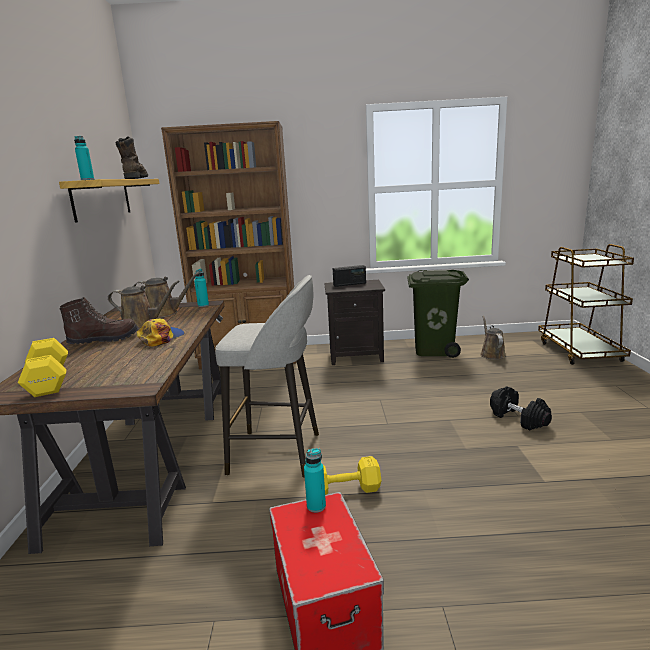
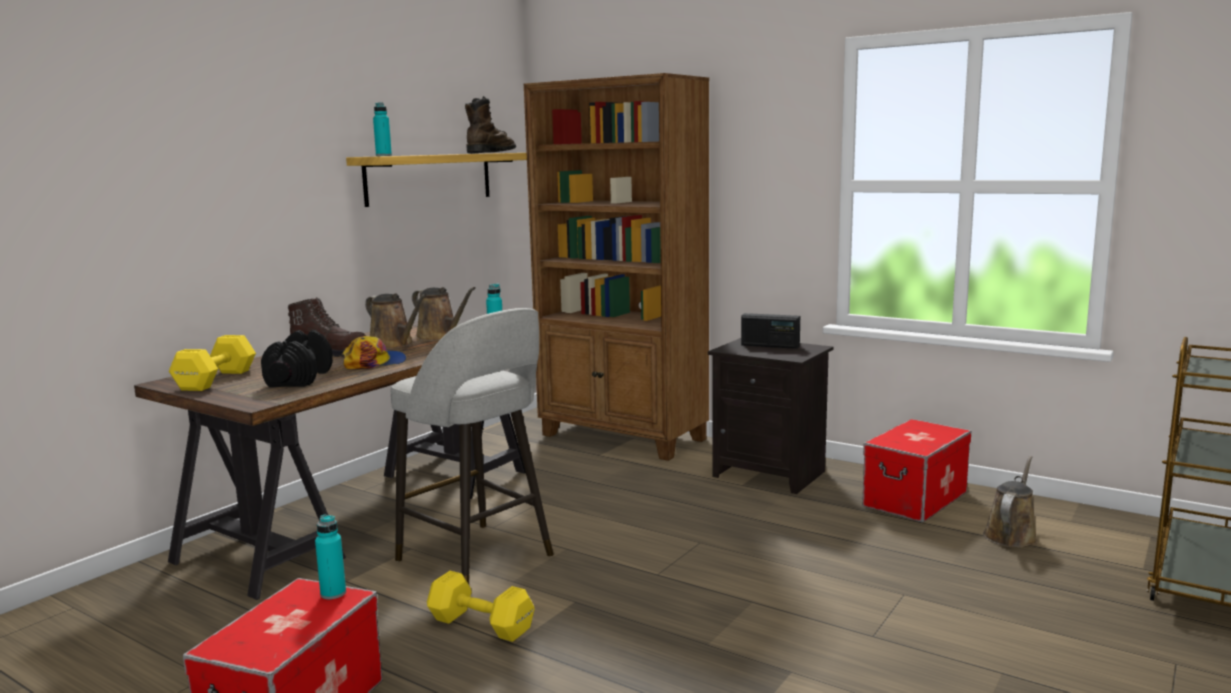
camera: 35 degrees right, 5 degrees down
green trash can [407,270,469,358] -> storage box [862,419,972,523]
black dumbbell [490,386,552,430] -> black dumbbell moved to [261,330,333,387]

